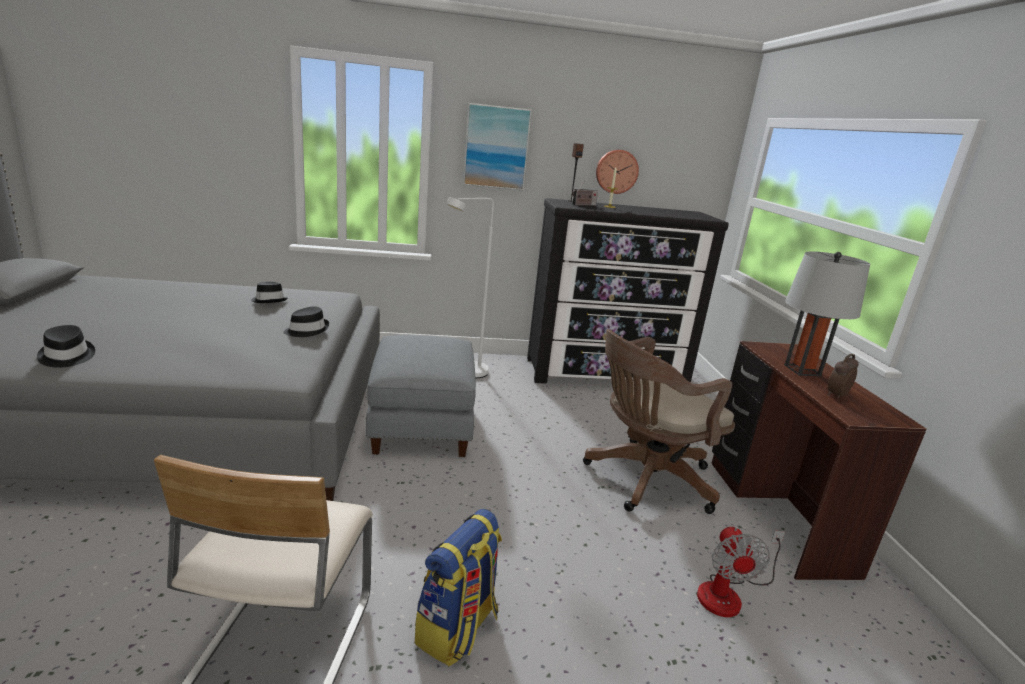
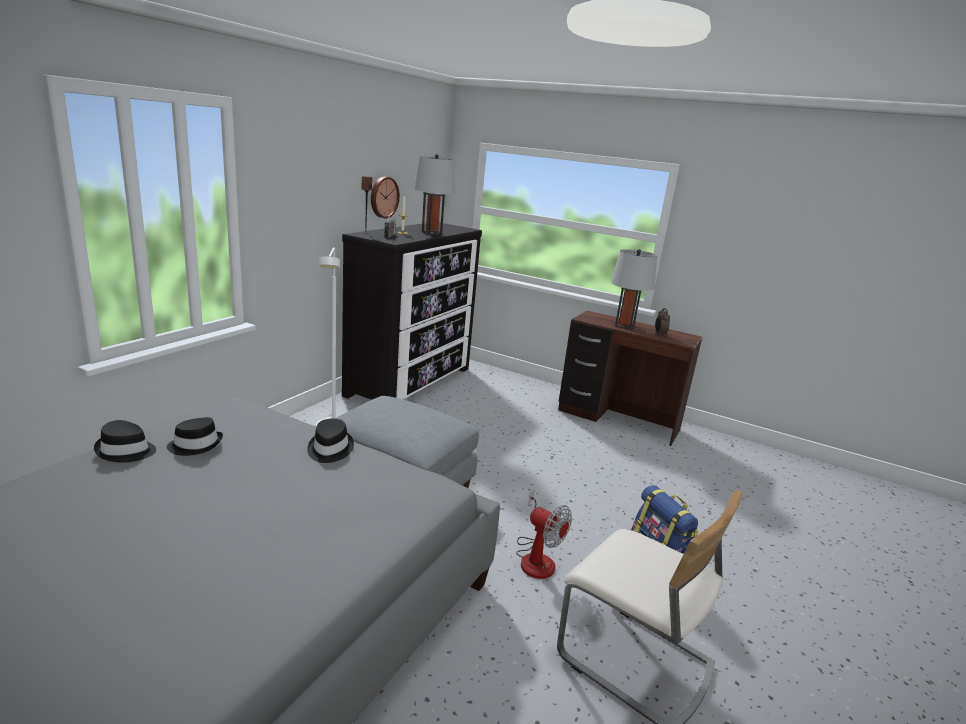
camera: 55 degrees left, 0 degrees up
black hat [37,325,95,368] -> black hat moved to [94,420,156,463]
picture [463,103,532,191] -> none
brown office chair [583,329,735,514] -> none
fan [697,526,785,617] -> fan moved to [516,490,572,579]
none -> grey table lamp [414,154,455,235]

